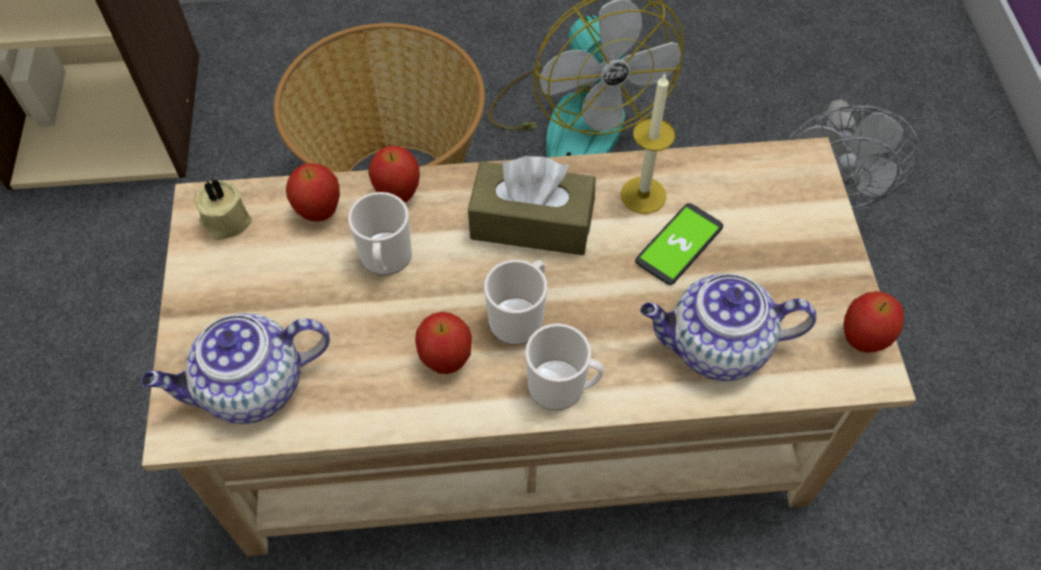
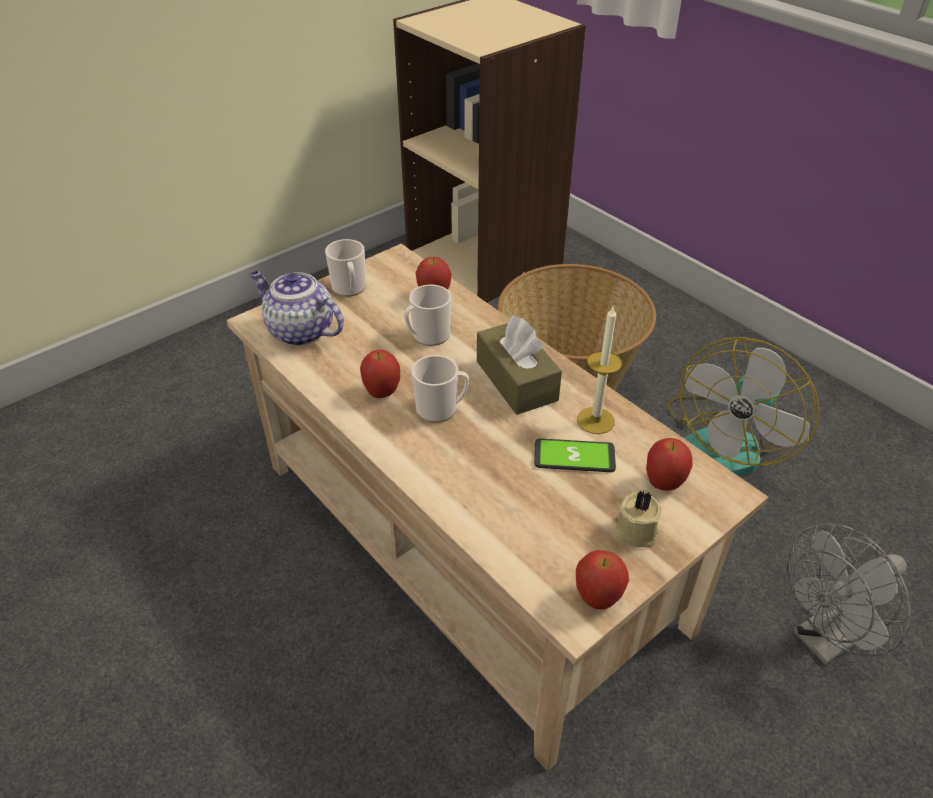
camera: 55 degrees right, 15 degrees down
beige candle [194,179,252,240] -> beige candle moved to [614,490,662,547]
apple [368,146,420,203] -> apple moved to [646,438,693,491]
mug [525,323,604,410] -> mug moved to [325,239,366,297]
teapot [640,273,817,381] -> none

